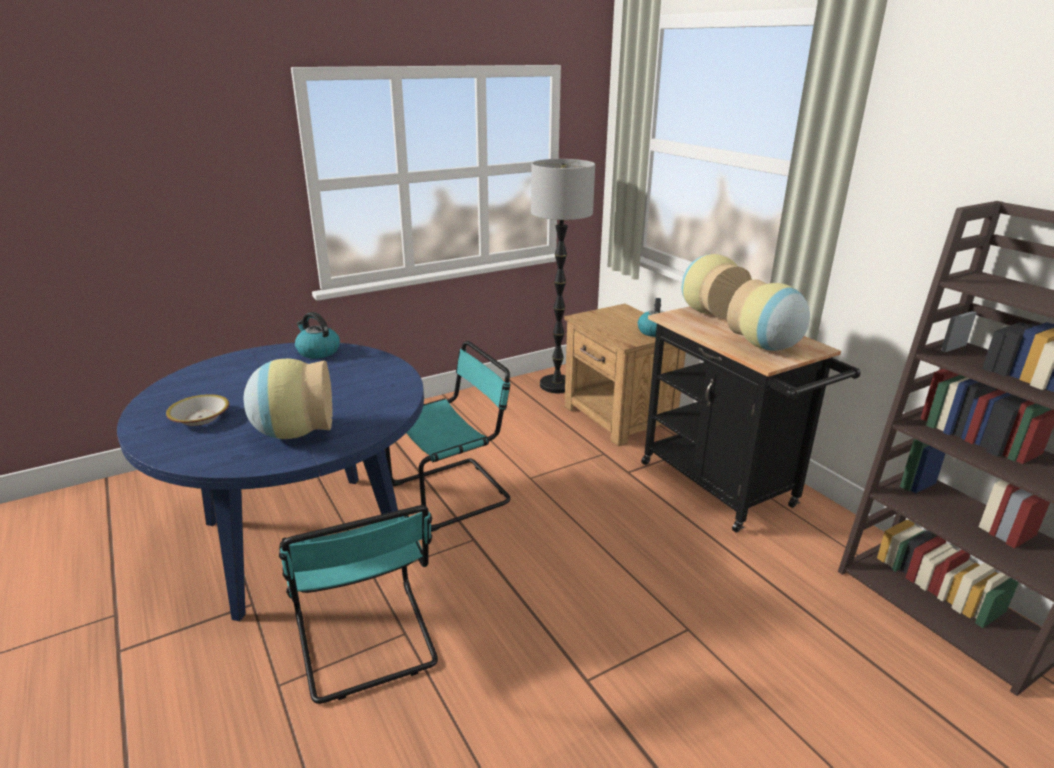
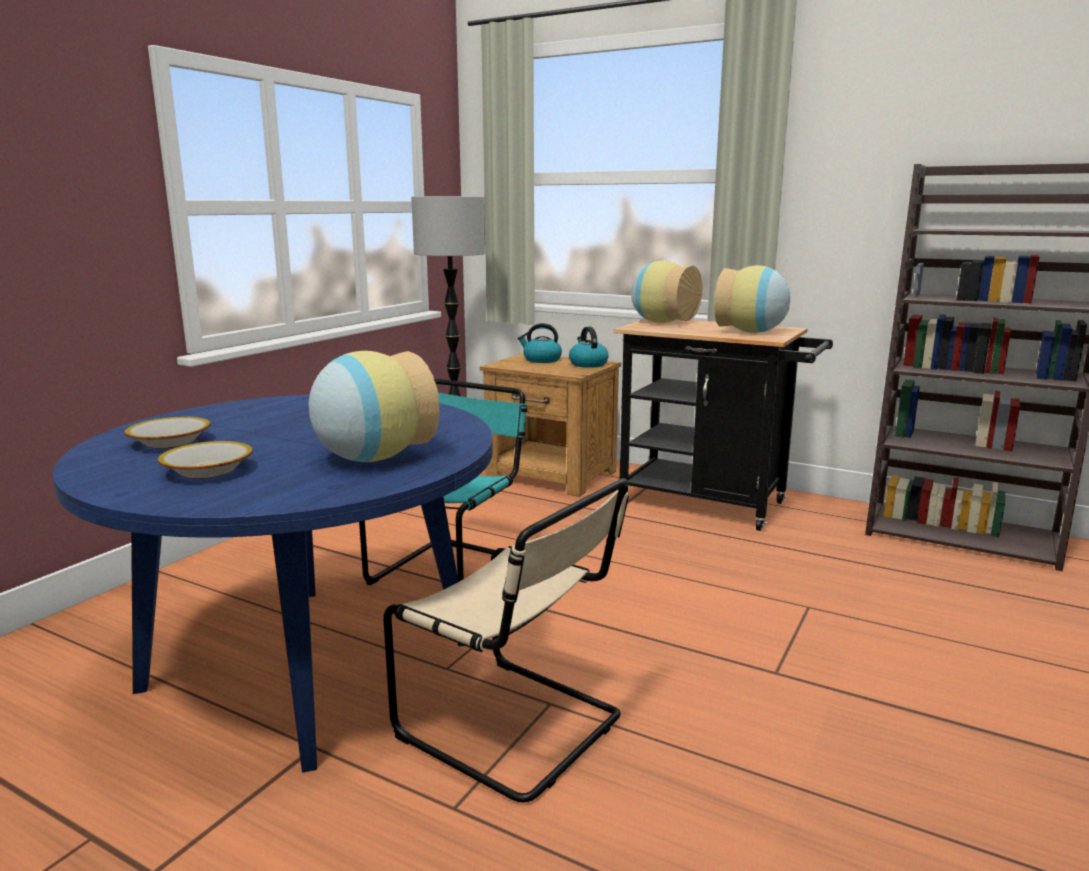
camera: 30 degrees left, 10 degrees down
turquoise chair [279,505,438,704] -> beige chair [383,478,629,803]
kettle [295,312,340,359] -> kettle moved to [518,323,562,363]
none -> bowl [125,417,211,449]

